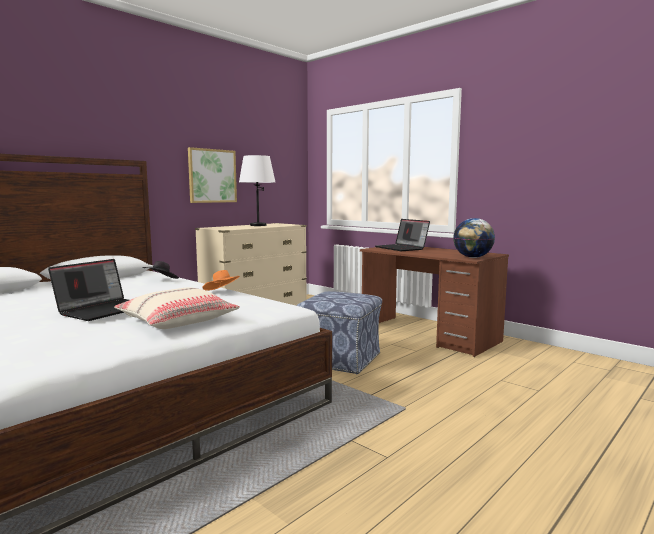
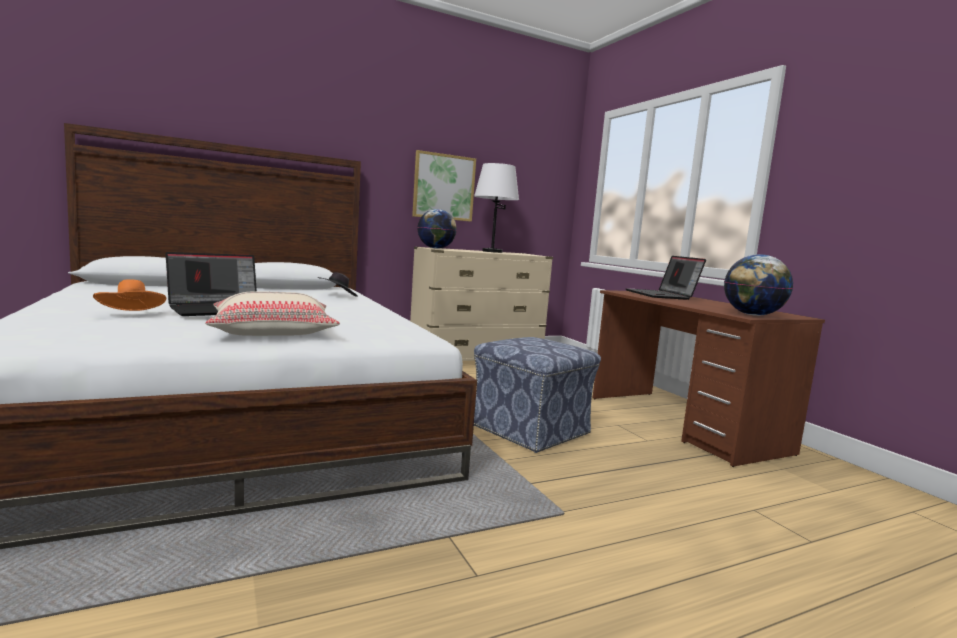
camera: 20 degrees right, 0 degrees up
orange hat [202,270,240,291] -> orange hat moved to [93,279,166,311]
none -> globe [418,209,457,249]

